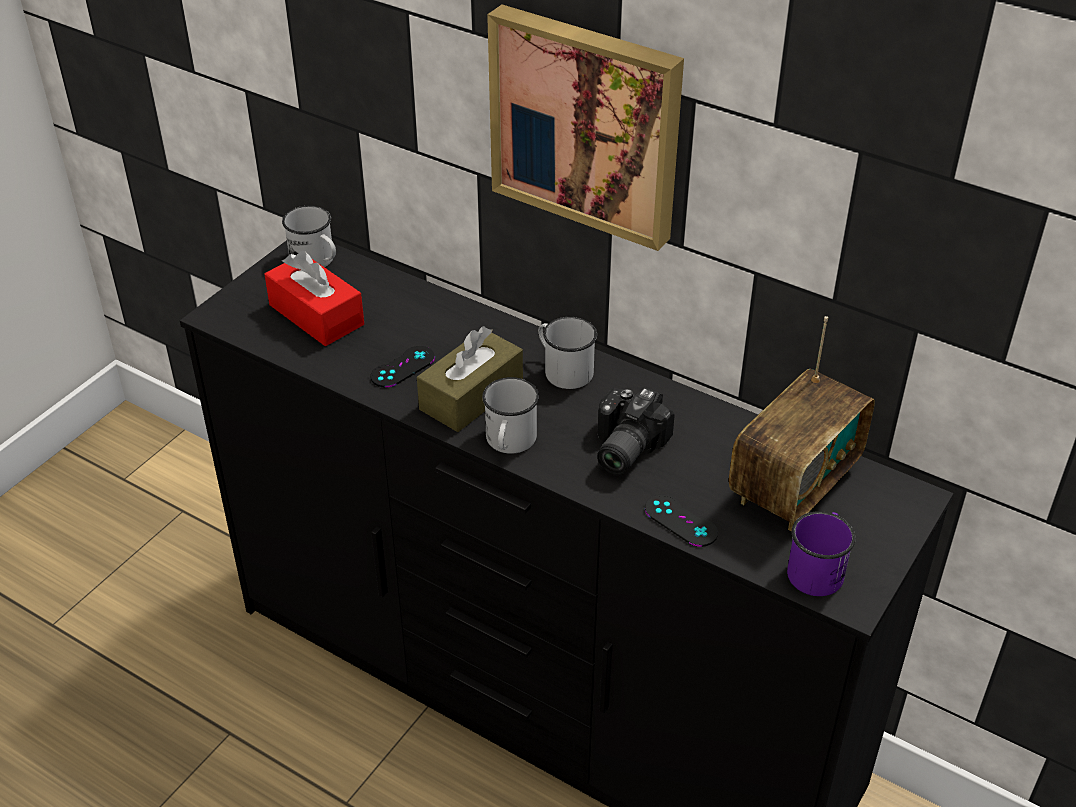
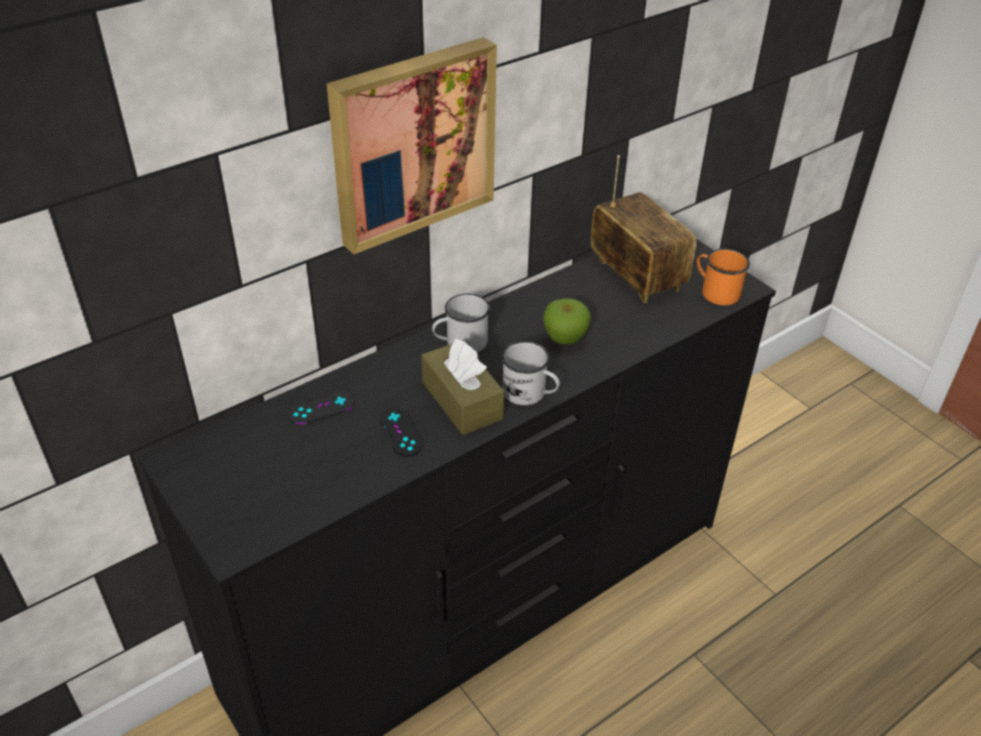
camera: 70 degrees left, 0 degrees up
red tissue box [264,251,364,346] -> none
white mug [282,206,336,267] -> none
camera [597,387,675,475] -> apple [543,299,591,344]
black game controller [645,495,718,547] -> black game controller moved to [288,392,354,424]
purple mug [787,511,856,596] -> orange mug [697,249,750,306]

